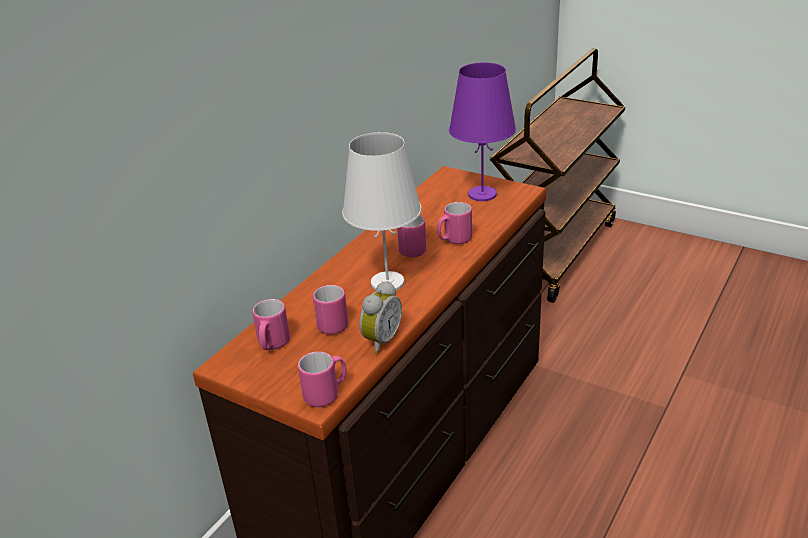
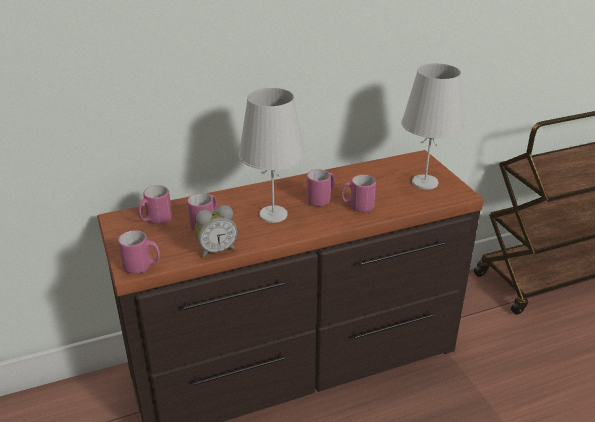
camera: 35 degrees right, 0 degrees up
purple table lamp [449,62,516,201] -> white table lamp [401,63,464,190]

